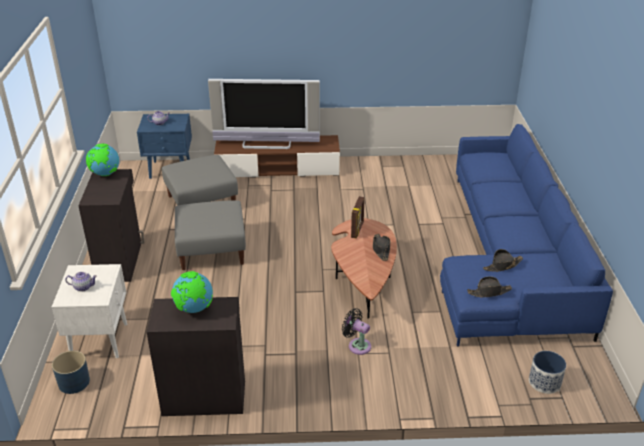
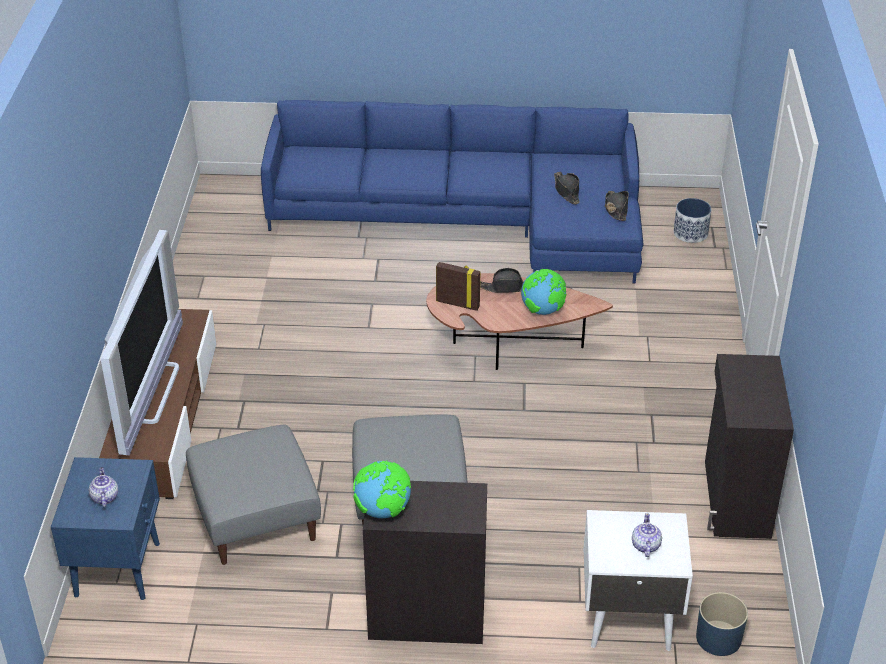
camera: 85 degrees left, 5 degrees up
globe [171,271,213,313] -> globe moved to [521,269,567,315]
black fan [342,308,371,355] -> none

